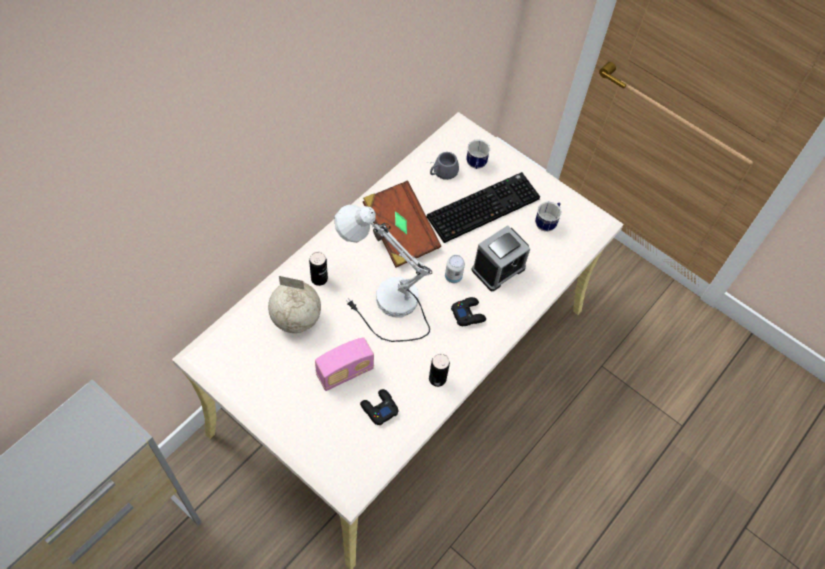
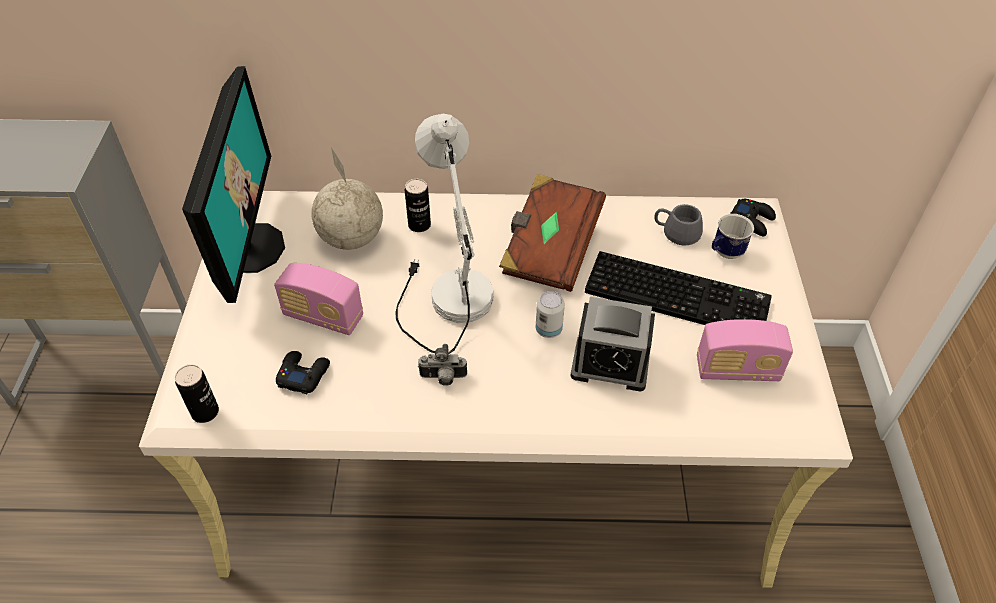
camera: 55 degrees right, 10 degrees down
can [429,354,450,387] -> can moved to [175,364,219,423]
black game controller [451,297,486,326] -> black game controller moved to [730,199,776,236]
mug [535,201,562,232] -> radio [697,319,793,381]
none -> monitor [182,66,285,303]
none -> camera [418,344,467,386]

